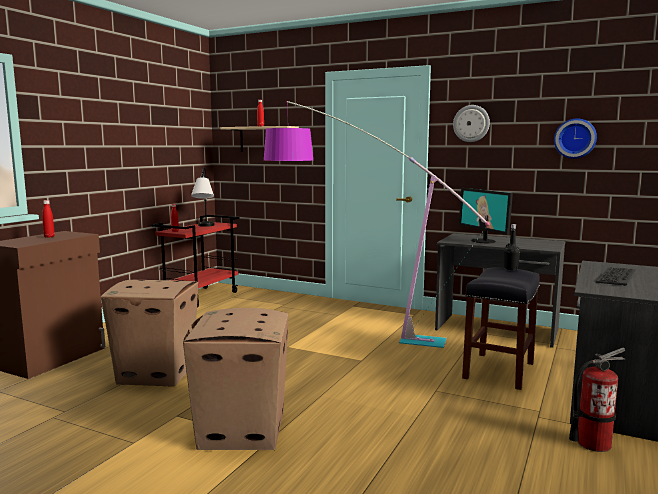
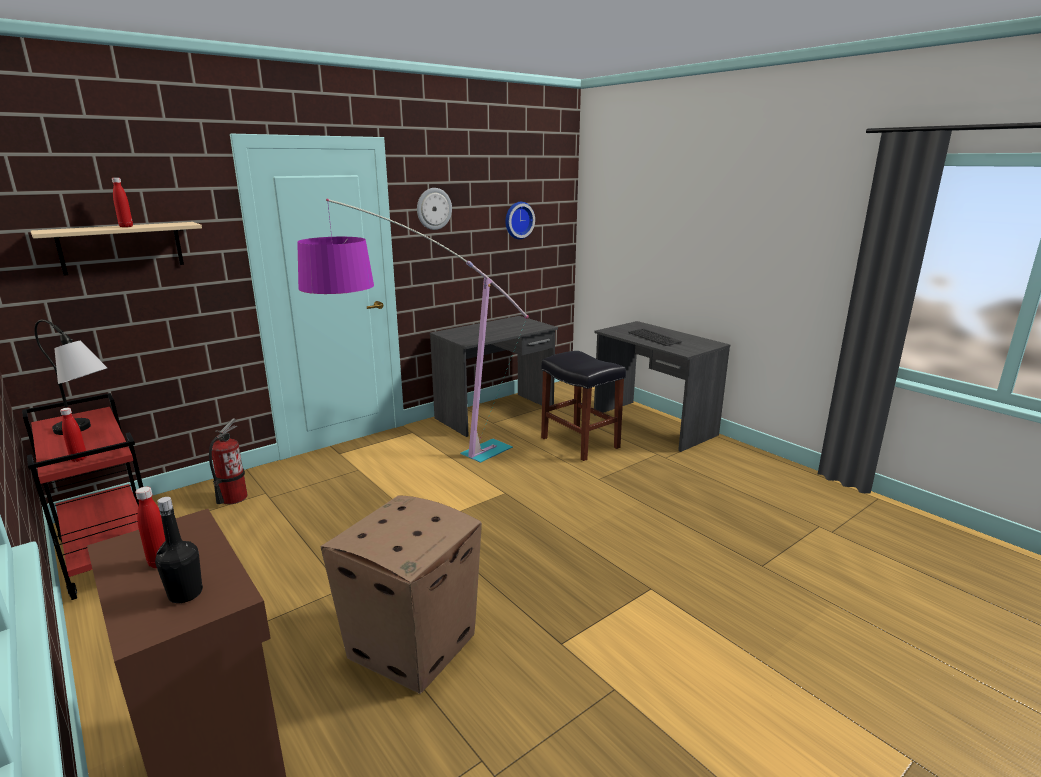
camera: 65 degrees left, 10 degrees up
cardboard box [183,308,289,450] -> none
monitor [459,188,513,244] -> none
black bottle [504,224,520,270] -> black bottle moved to [155,497,203,603]
fire extinguisher [569,348,626,452] -> fire extinguisher moved to [209,418,247,504]

